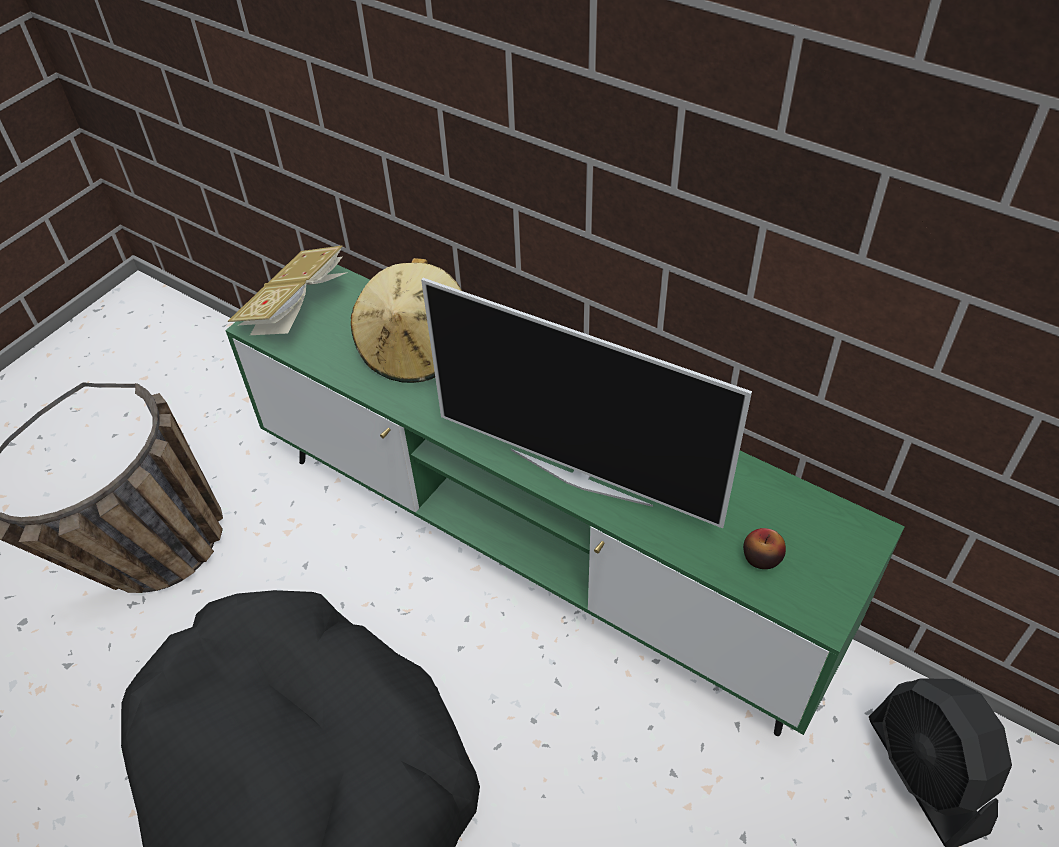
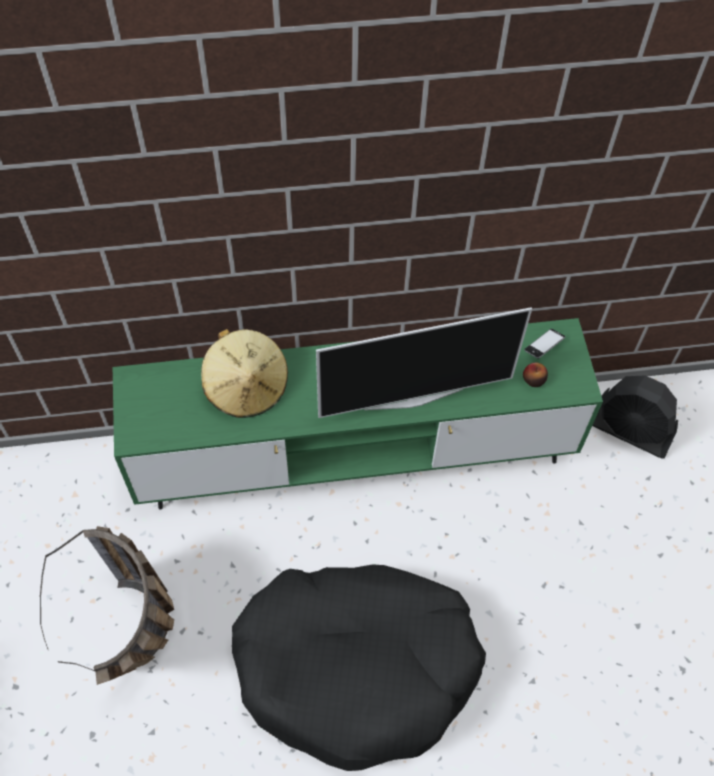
camera: 45 degrees left, 10 degrees up
book [228,246,348,335] -> none
none -> phone [524,329,565,359]

